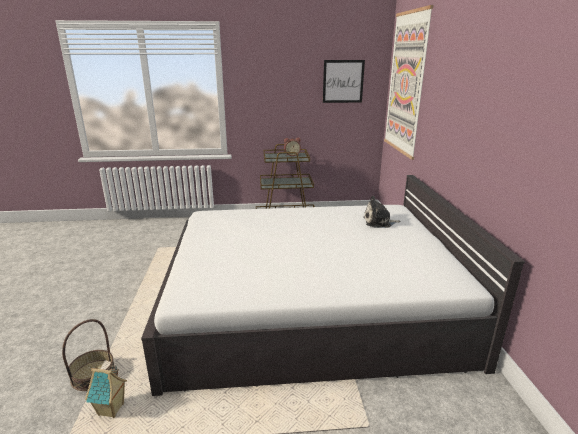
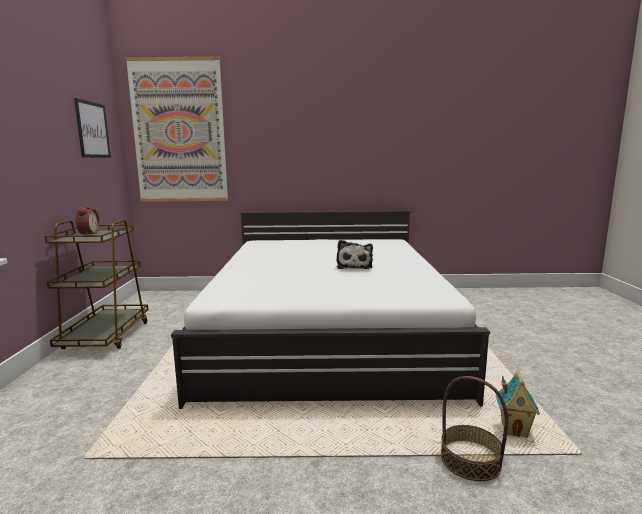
camera: 85 degrees left, 10 degrees down
plush toy [363,196,401,228] -> plush toy moved to [336,240,373,269]

